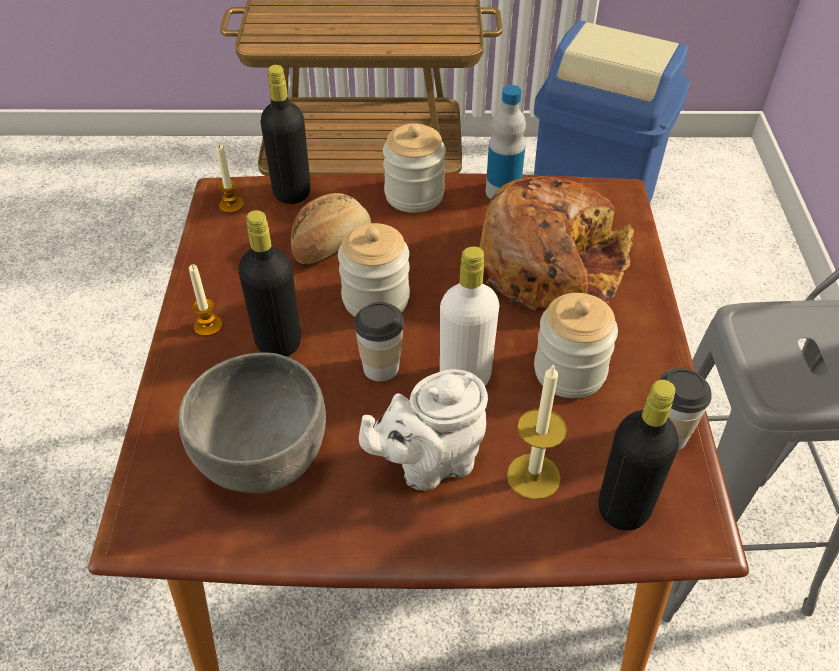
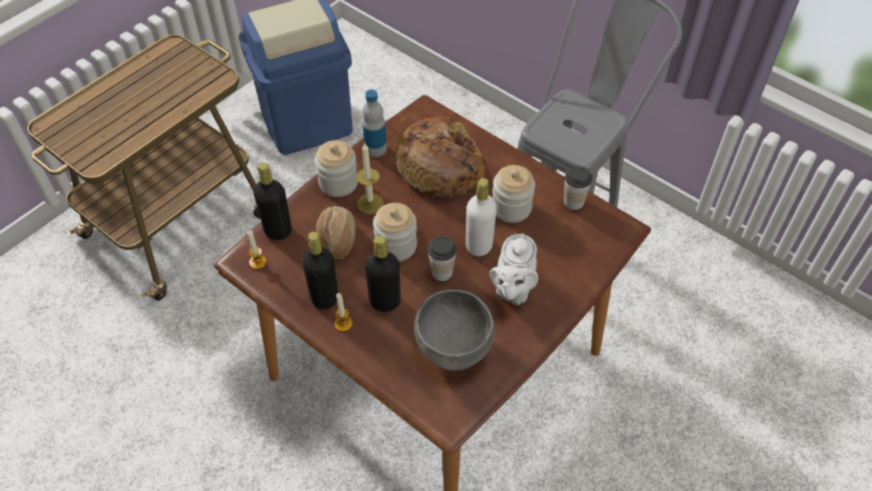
camera: 50 degrees left, 5 degrees up
candle [507,363,567,500] -> candle moved to [356,144,384,214]
black bottle [598,380,679,531] -> black bottle moved to [302,232,338,309]

